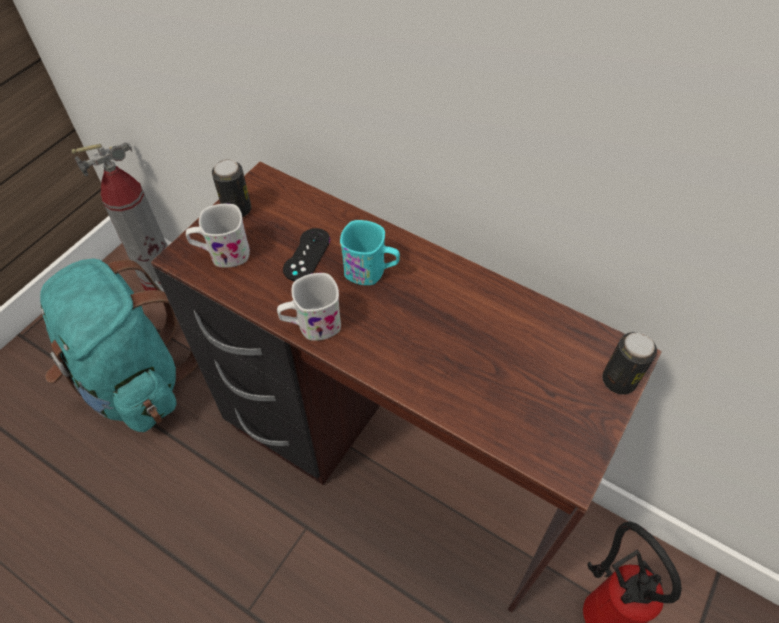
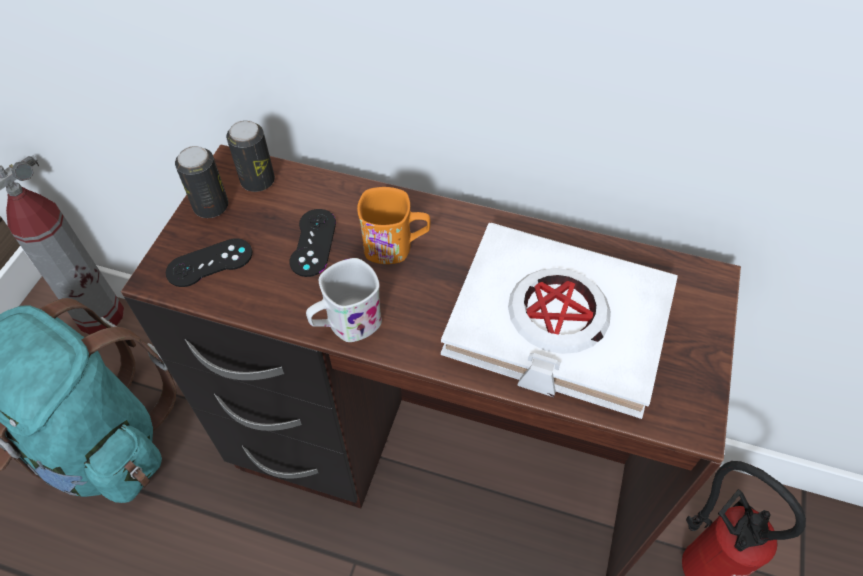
camera: 15 degrees left, 0 degrees up
white mug [186,204,250,268] -> black game controller [166,238,252,287]
turquoise mug [340,220,400,285] -> orange mug [357,187,430,264]
can [602,332,657,395] -> can moved to [226,120,275,192]
none -> white book [441,223,678,419]

